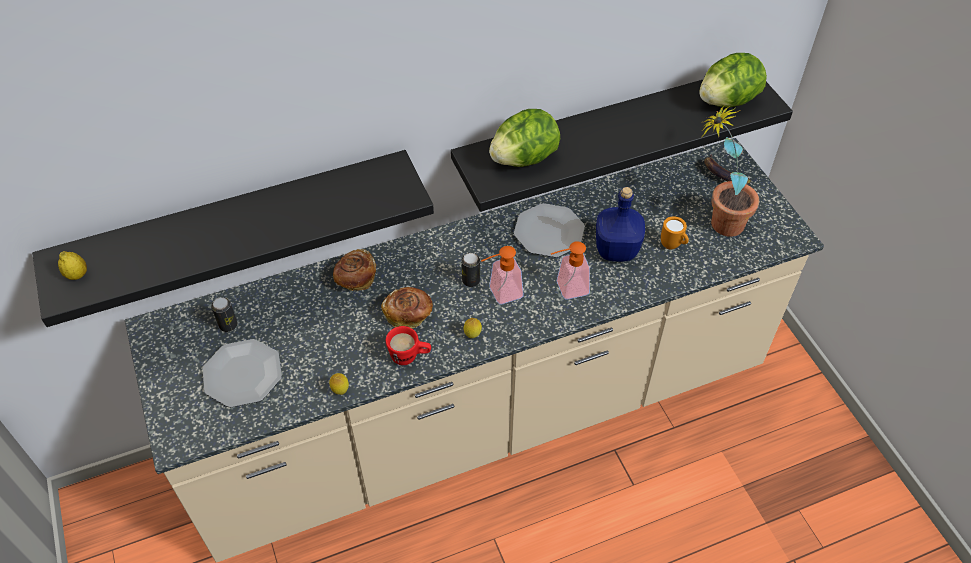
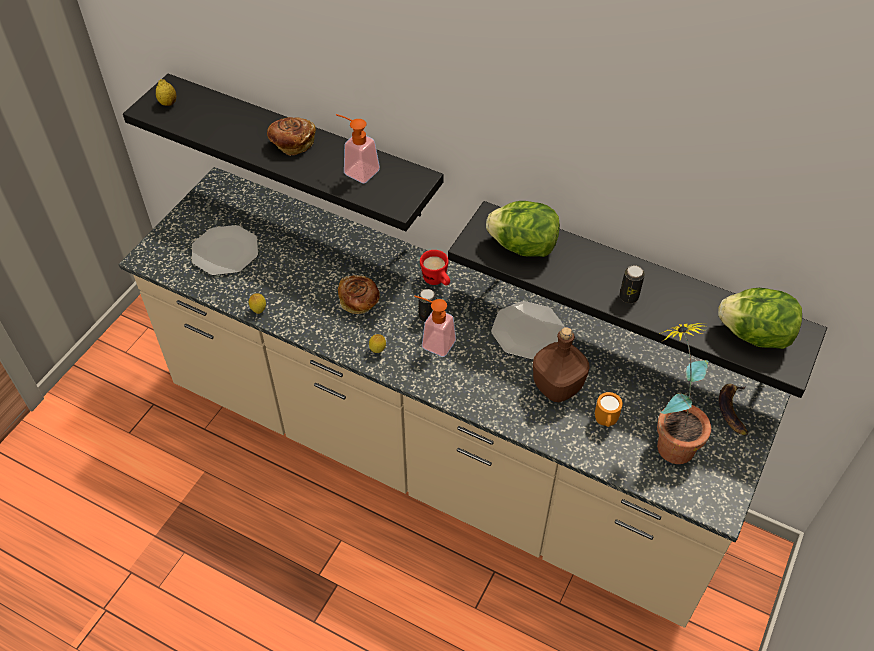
camera: 50 degrees right, 0 degrees up
can [211,297,238,332] -> can moved to [619,265,645,303]
bread [333,249,376,291] -> bread moved to [267,117,316,156]
red mug [386,326,431,365] -> red mug moved to [420,250,450,285]
soap dispenser [551,241,590,300] -> soap dispenser moved to [336,114,380,183]
blue bottle [596,187,645,262] -> brown bottle [533,327,590,402]

